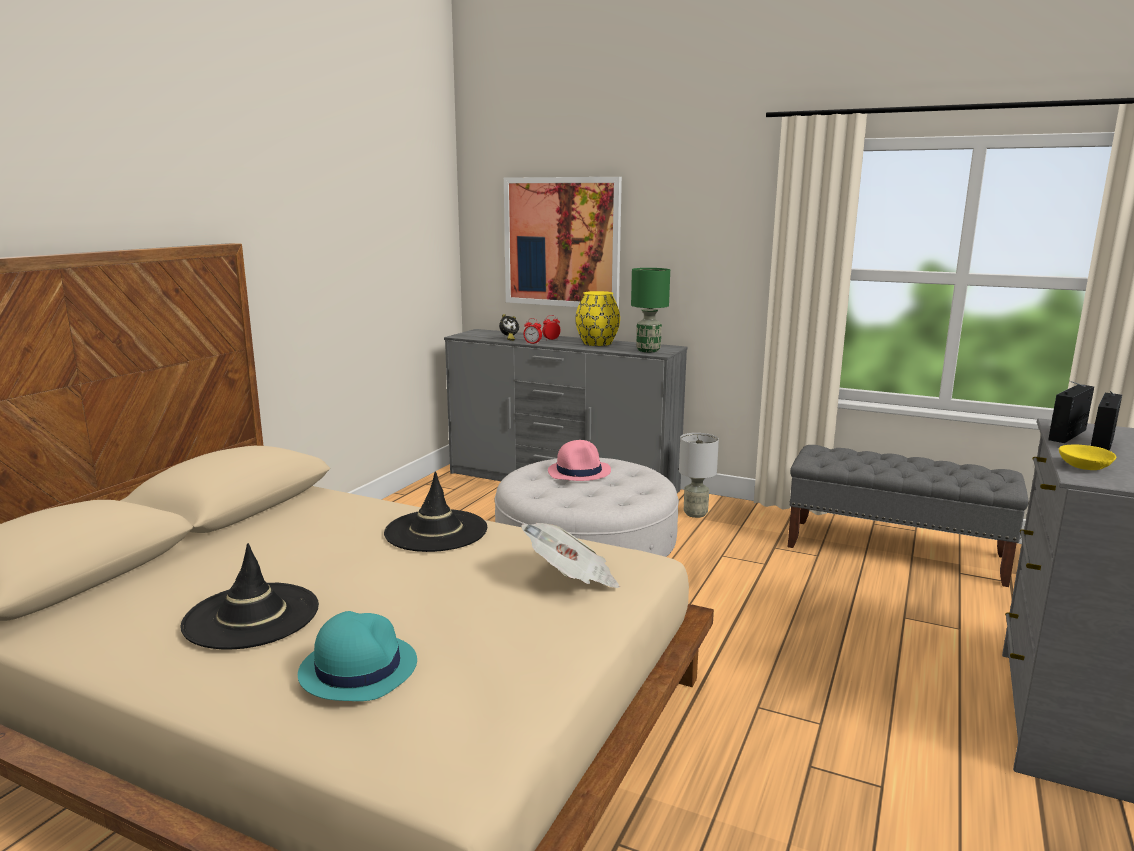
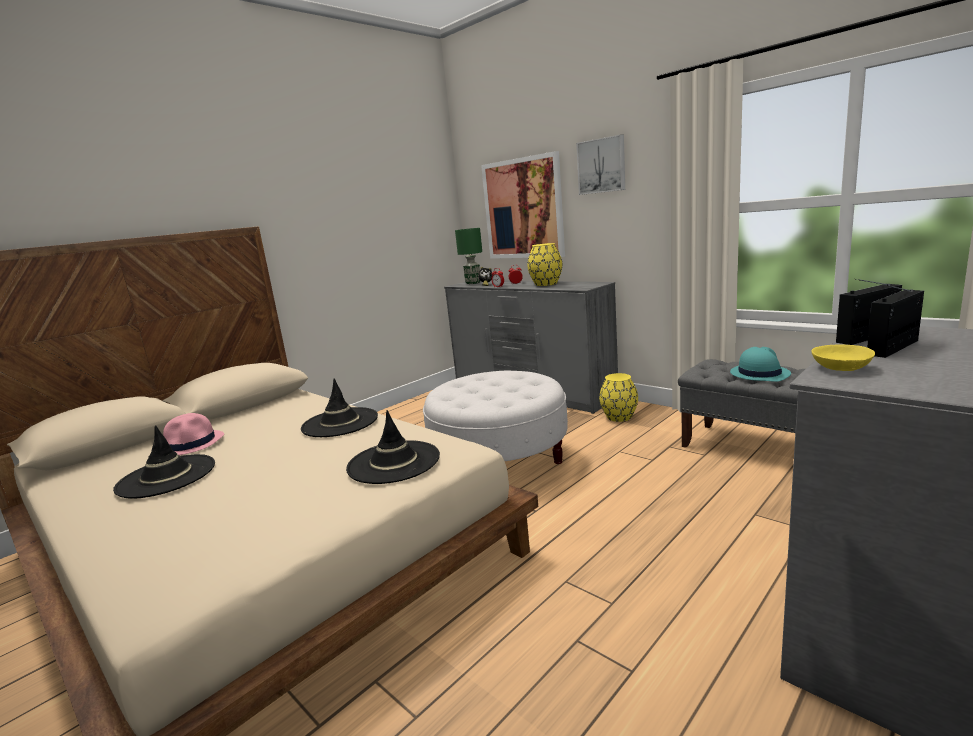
camera: 20 degrees right, 0 degrees up
turquoise hat [298,611,417,701] -> turquoise hat moved to [730,347,791,382]
newspaper [521,523,620,588] -> black hat [346,410,440,484]
pink hat [548,440,611,481] -> pink hat moved to [163,413,224,455]
green table lamp [631,268,670,352] -> green table lamp moved to [455,228,482,284]
grey table lamp [679,433,719,518] -> yellow vase [599,373,638,422]
none -> picture [576,134,625,195]

